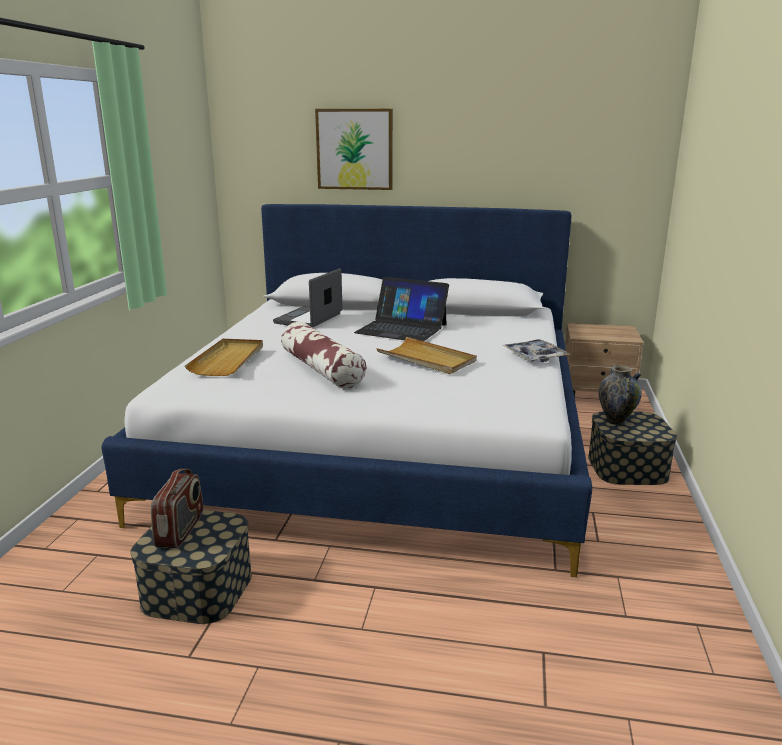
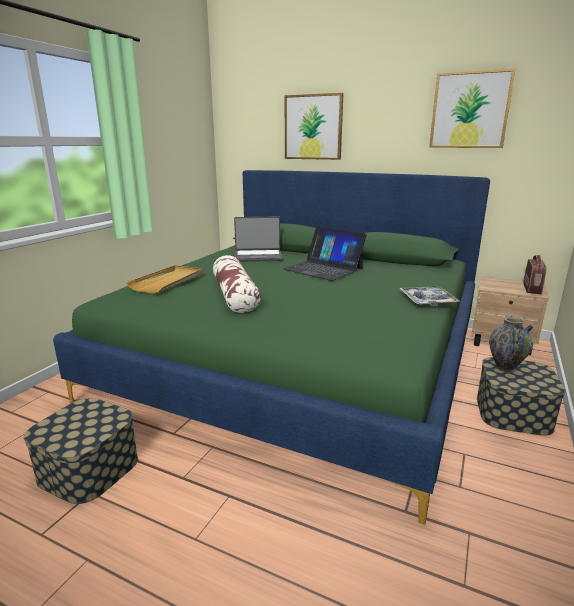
camera: 15 degrees right, 0 degrees up
white bed [102,204,592,577] -> green bed [53,170,490,525]
radio [151,469,203,548] -> radio moved to [523,255,547,294]
laptop [273,269,342,327] -> laptop turned 135 degrees counterclockwise [234,216,283,262]
beige tray [376,337,477,374] -> none
none -> picture [429,68,516,148]

